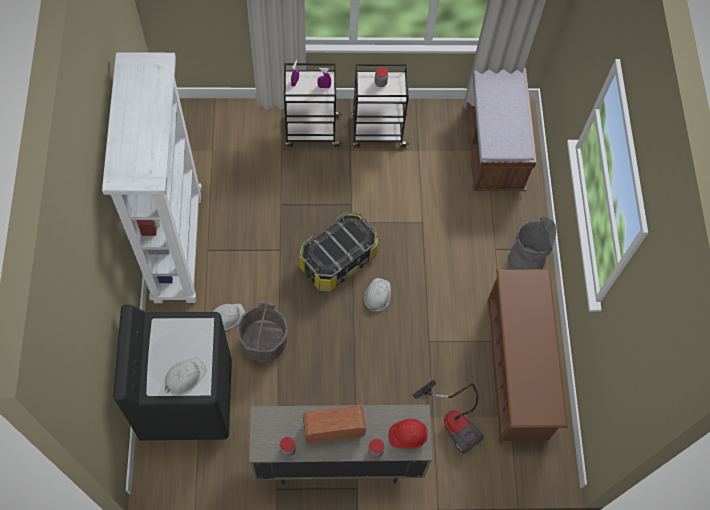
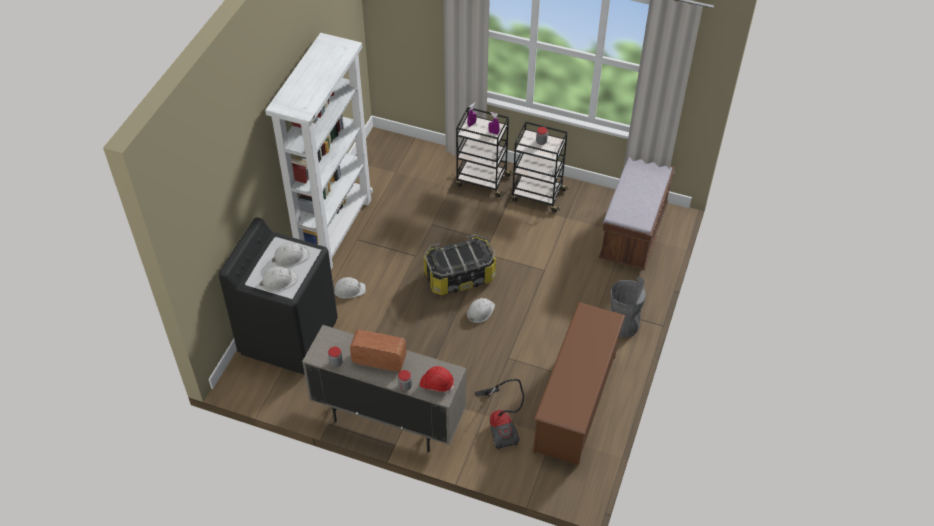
camera: 25 degrees right, 15 degrees down
grey bucket [237,301,288,362] -> none
none -> white hard hat [272,243,310,267]

